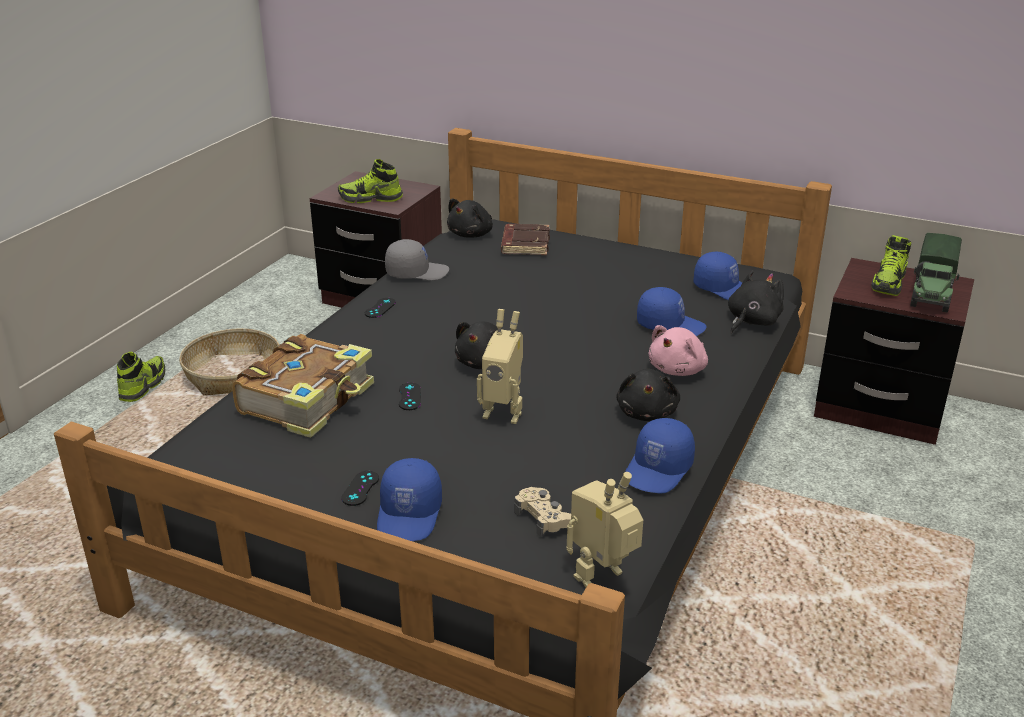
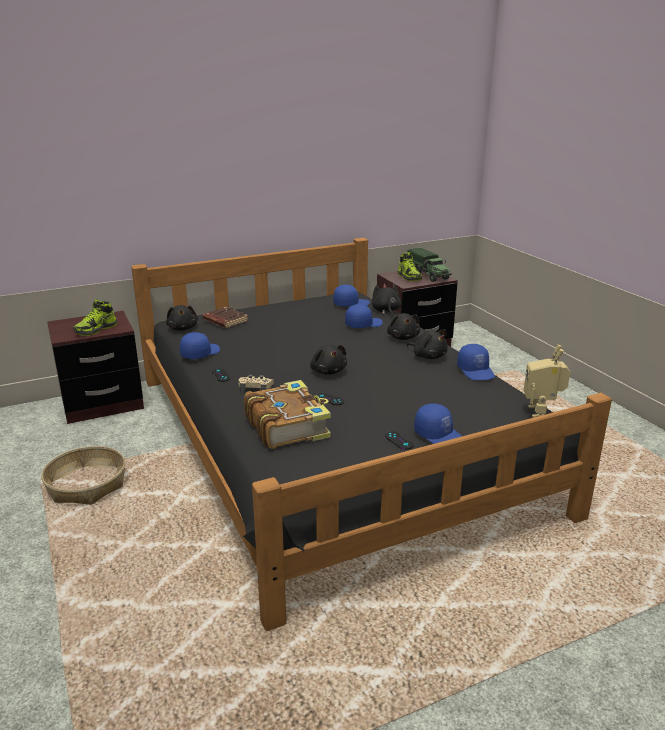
camera: 50 degrees left, 5 degrees down
shoe [117,351,165,402] -> none
grey cap [385,239,449,280] -> blue cap [180,332,220,359]
toy robot [477,309,523,424] -> none
beige game controller [514,487,571,537] -> beige game controller moved to [239,375,274,392]
pink plush toy [648,325,708,376] -> black plush toy [387,313,420,340]

